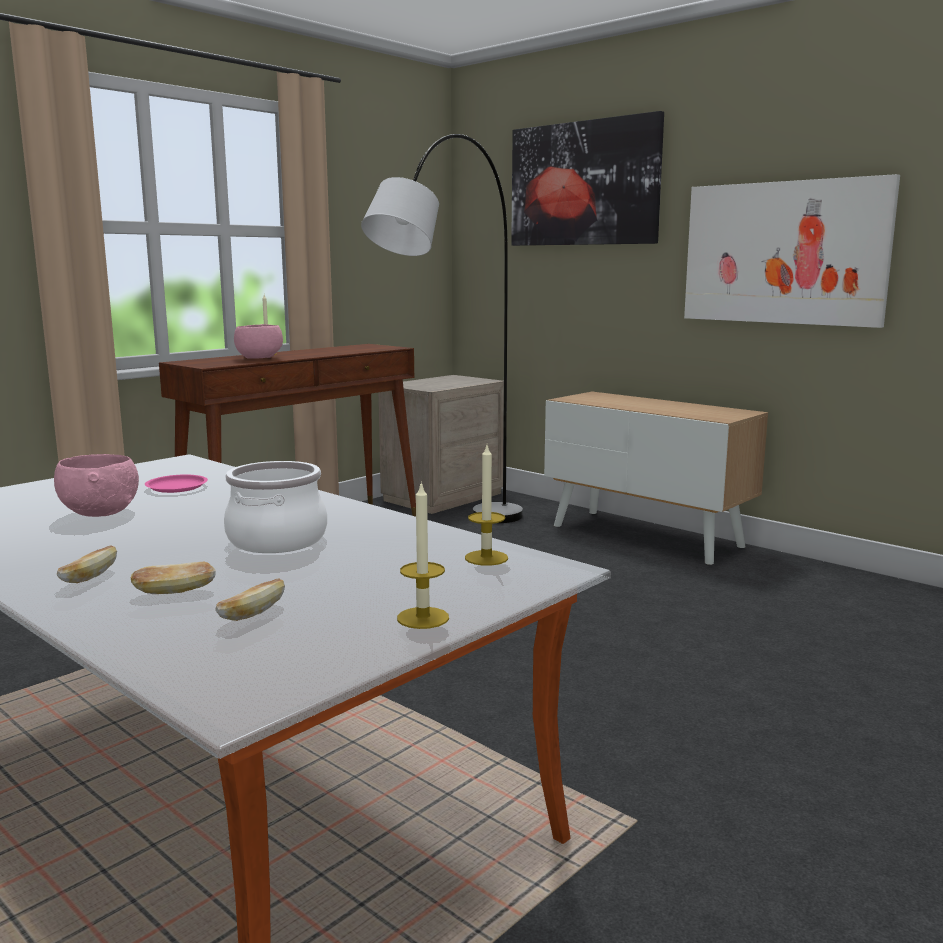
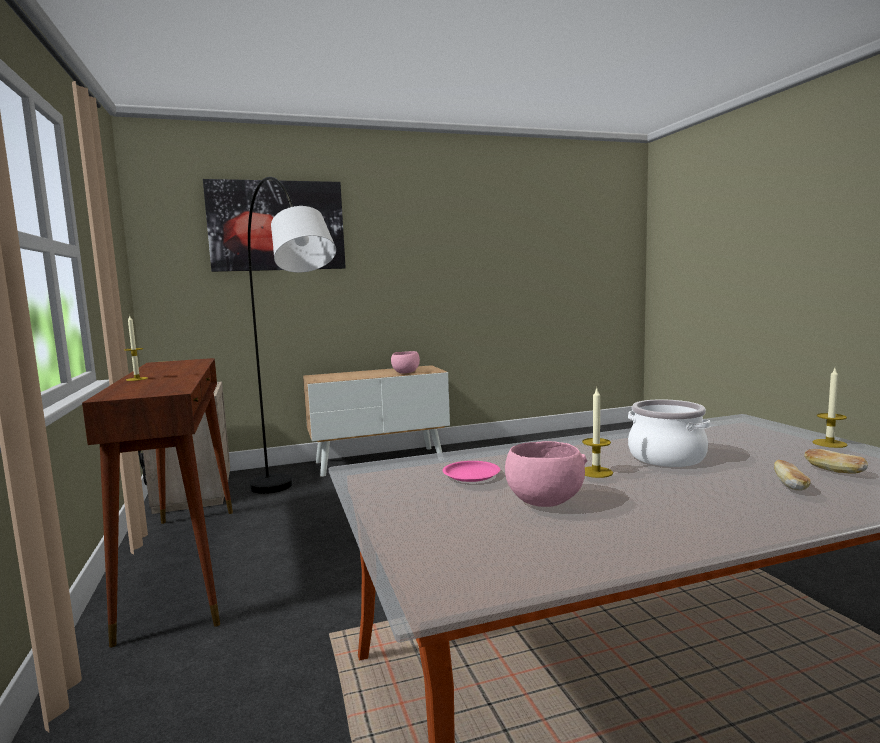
camera: 60 degrees left, 5 degrees down
bread [57,545,117,583] -> none
pink bowl [234,324,283,359] -> pink bowl moved to [391,351,420,374]
candle [465,445,508,566] -> candle moved to [582,388,613,478]
picture [684,174,900,328] -> none

